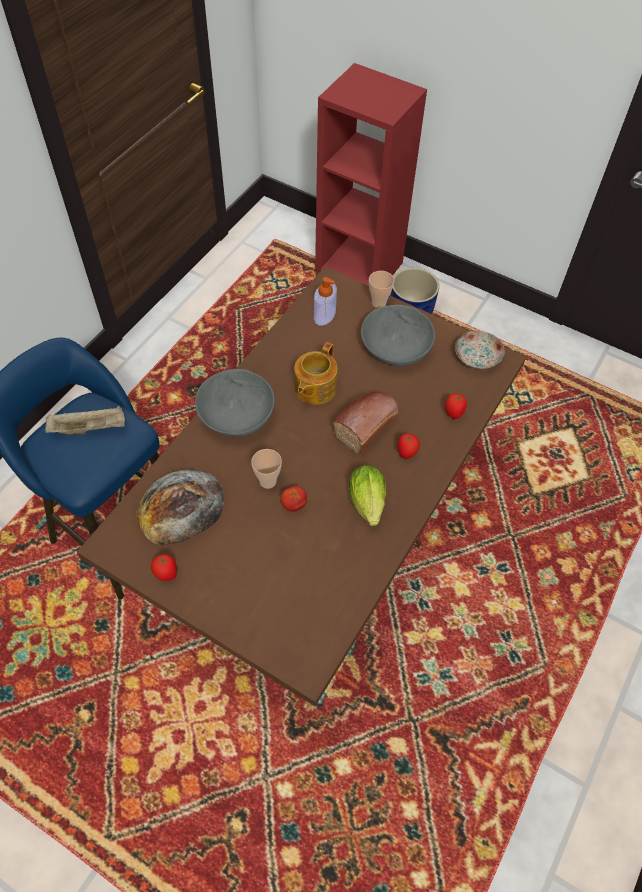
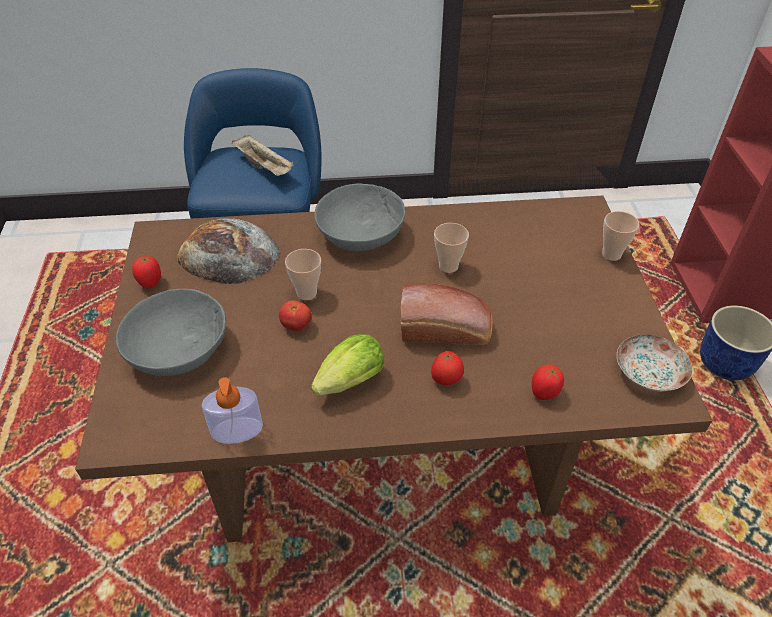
camera: 55 degrees right, 10 degrees down
teapot [294,342,337,405] -> cup [434,223,469,273]
soap dispenser [314,277,337,326] -> soap dispenser moved to [201,377,263,444]
grey bowl [361,305,435,366] -> grey bowl moved to [116,289,226,376]

